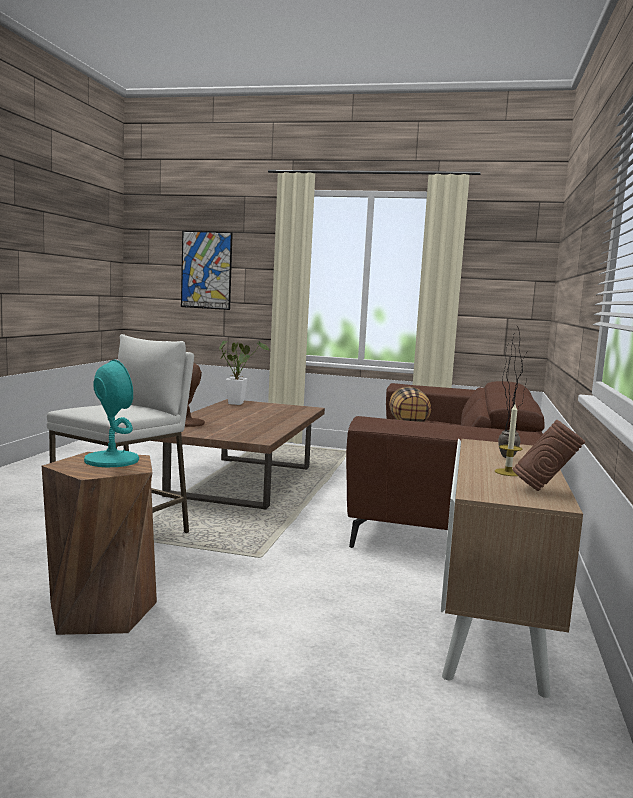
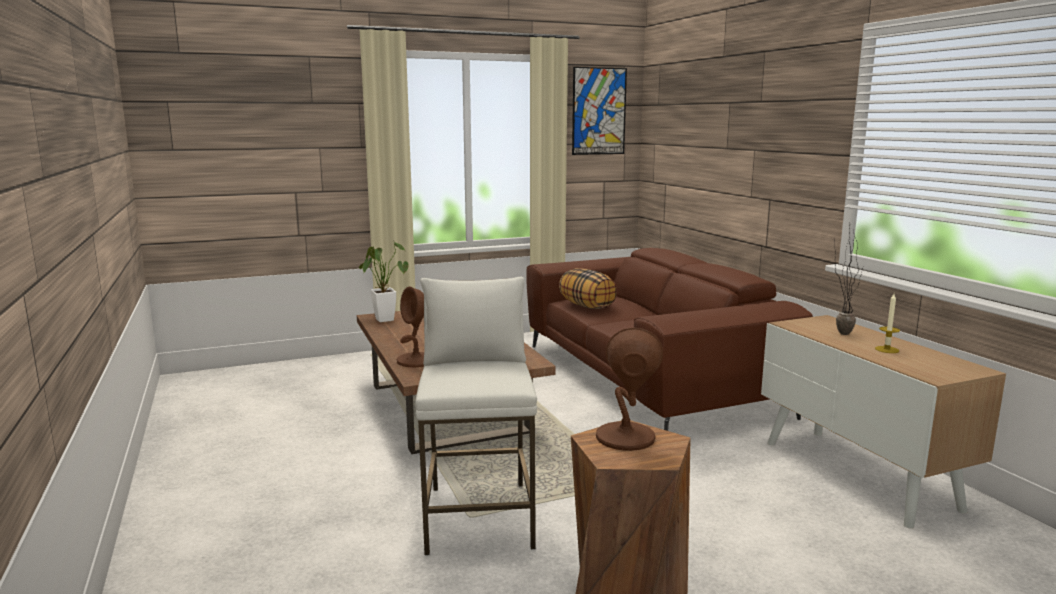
camera: 35 degrees left, 5 degrees up
turquoise table lamp [84,359,139,467] -> brown table lamp [596,327,663,451]
picture [181,231,233,310] -> picture moved to [572,67,627,155]
brown vase [513,420,585,491] -> none

